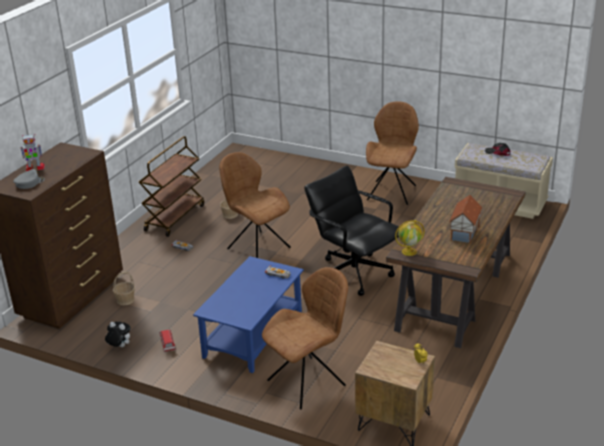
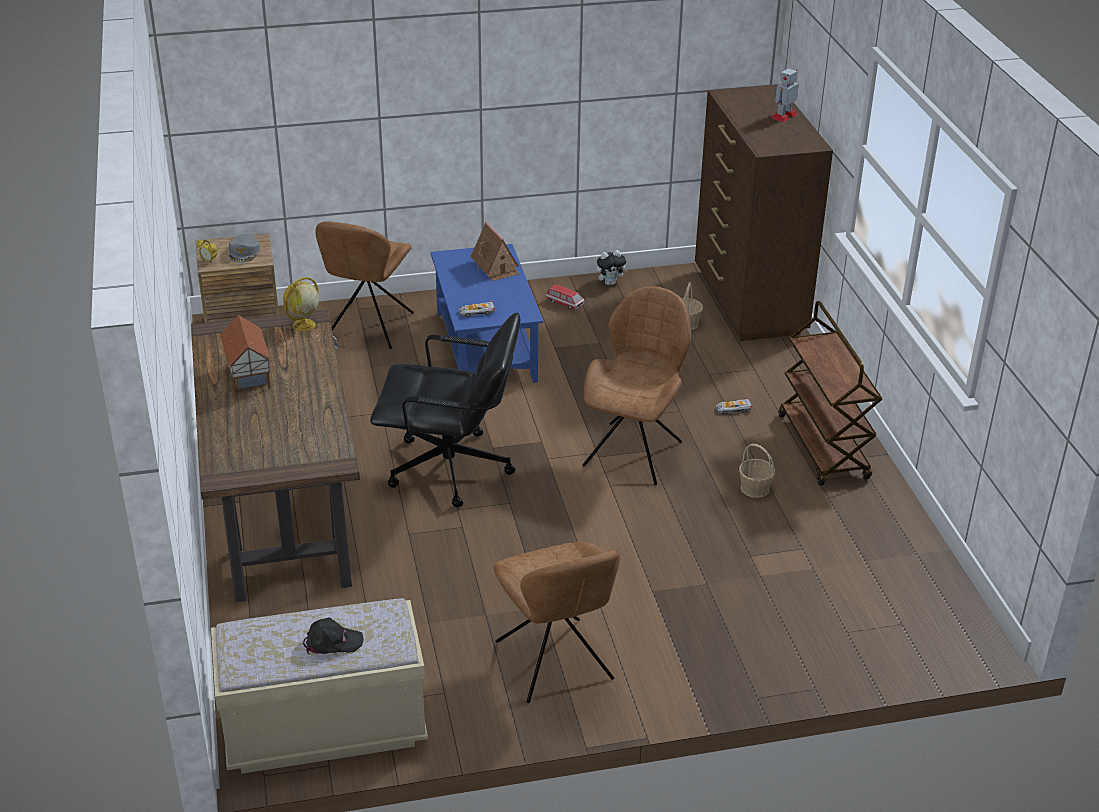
camera: 140 degrees right, 5 degrees up
grey cap [13,169,45,189] -> grey cap moved to [229,234,260,263]
brown chair [219,152,291,258] -> brown chair turned 75 degrees counterclockwise [582,286,691,485]
none -> toy house [470,222,520,281]

